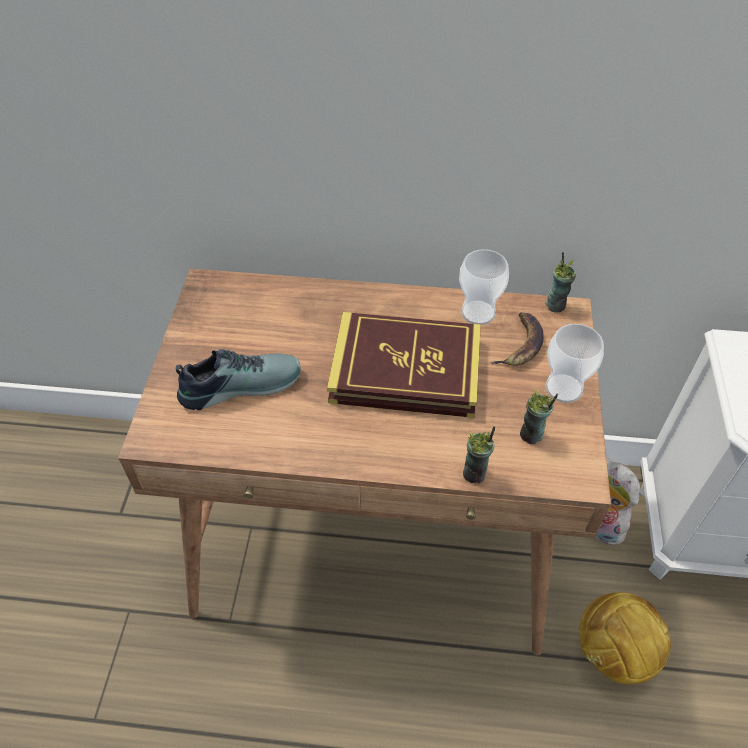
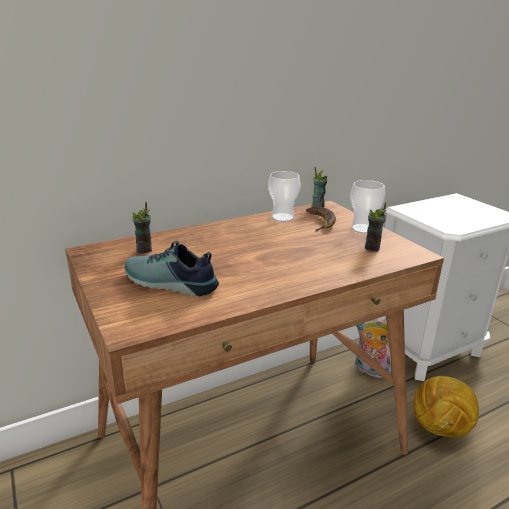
camera: 35 degrees left, 25 degrees down
shoe [176,349,301,410] -> shoe turned 105 degrees counterclockwise [125,241,219,296]
book [327,312,481,418] -> none
cup [463,426,495,483] -> cup moved to [132,202,152,254]

